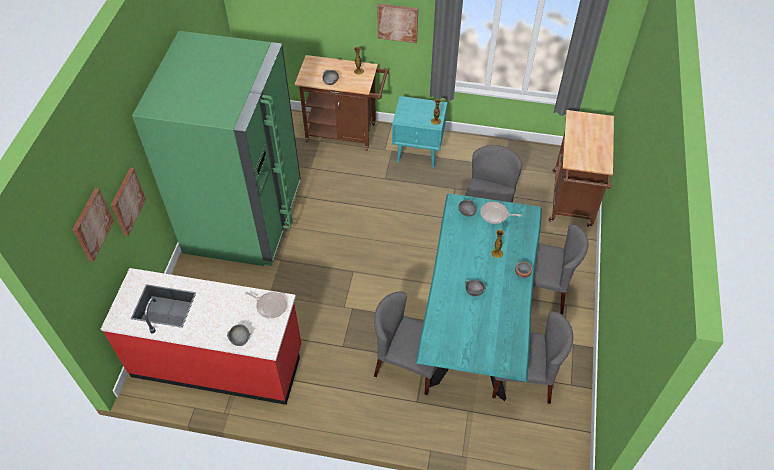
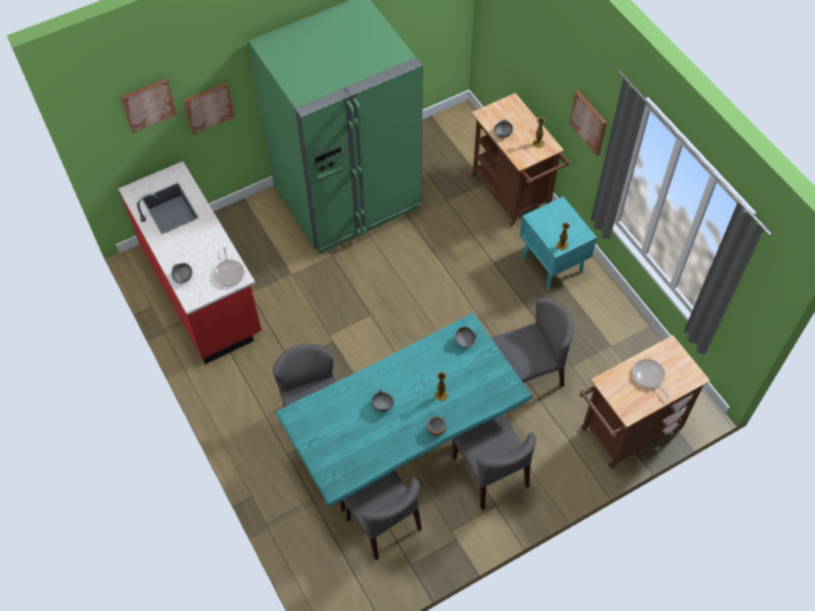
camera: 50 degrees right, 5 degrees up
frying pan [481,202,522,224] -> frying pan moved to [632,359,670,398]

